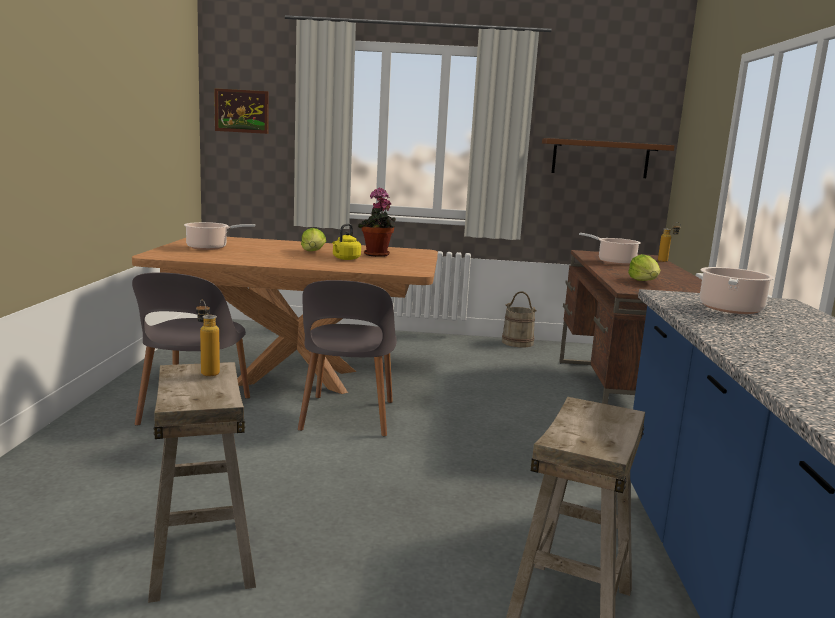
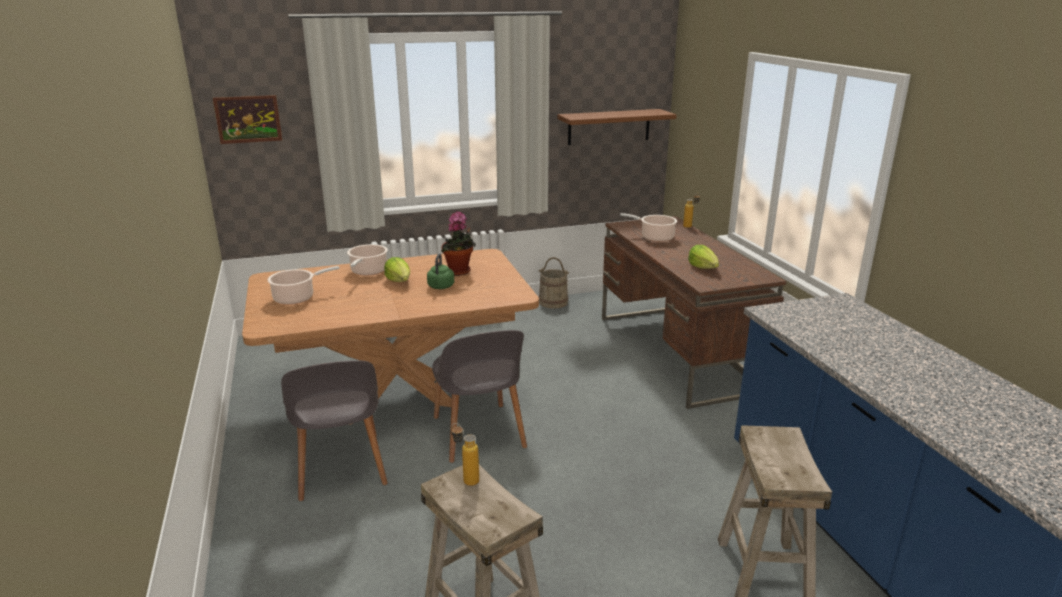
camera: 20 degrees left, 10 degrees up
yellow kettle [332,224,361,260] -> green kettle [427,253,454,289]
cooking pot [700,267,775,314] -> cooking pot moved to [347,244,388,276]

